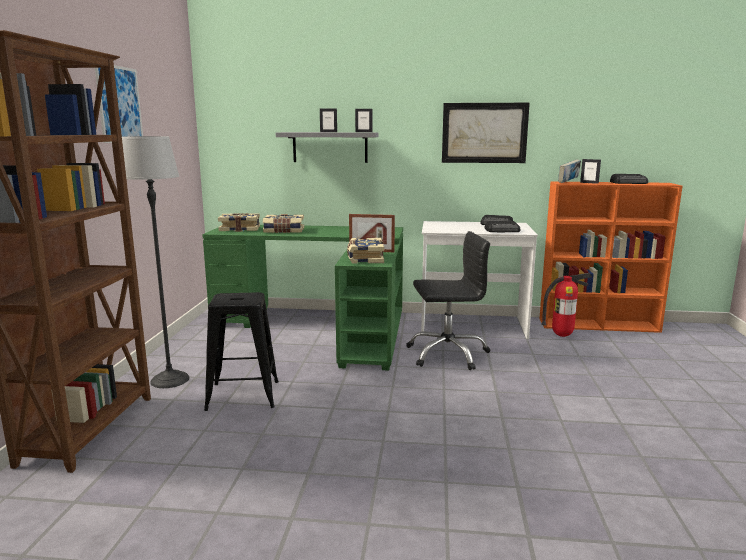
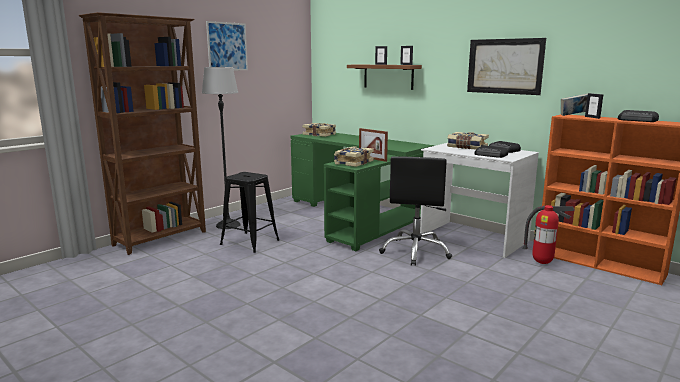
camera: 35 degrees right, 0 degrees up
book [263,214,304,233] -> book moved to [447,132,489,150]
grey shelf [276,132,379,163] -> brown shelf [347,65,422,90]
black office chair [406,231,490,370] -> black office chair turned 75 degrees clockwise [379,156,452,266]

